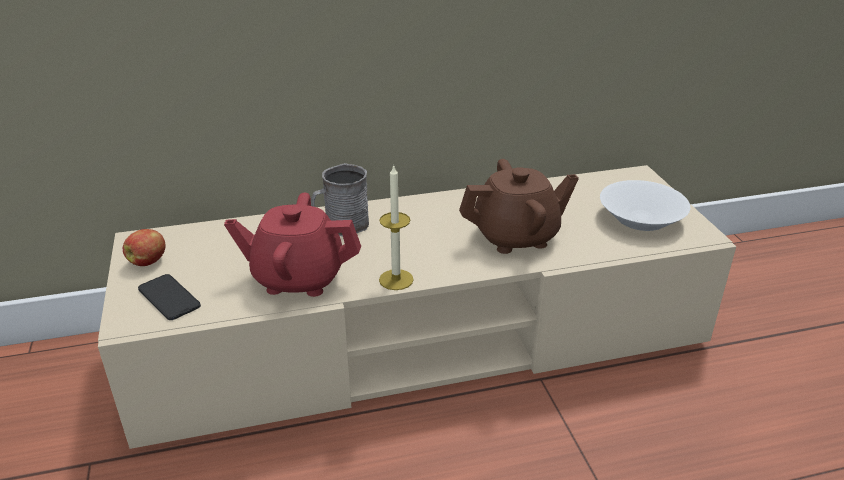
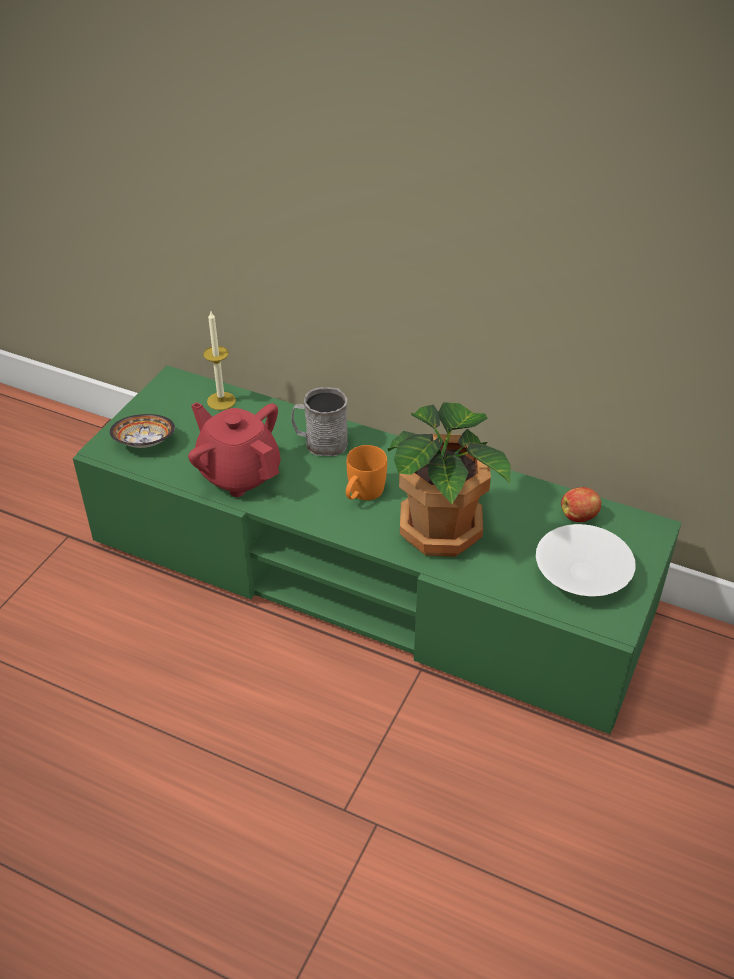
camera: 40 degrees right, 10 degrees up
beige tv stand [98,165,736,449] -> green tv stand [73,365,682,734]
apple [123,229,165,266] -> apple moved to [561,487,601,522]
phone [138,274,201,320] -> bowl [110,414,175,448]
candle [379,164,414,290] -> candle moved to [203,311,236,410]
brown teapot [459,159,579,254] -> potted plant [388,402,511,557]
none -> orange mug [346,445,387,500]

